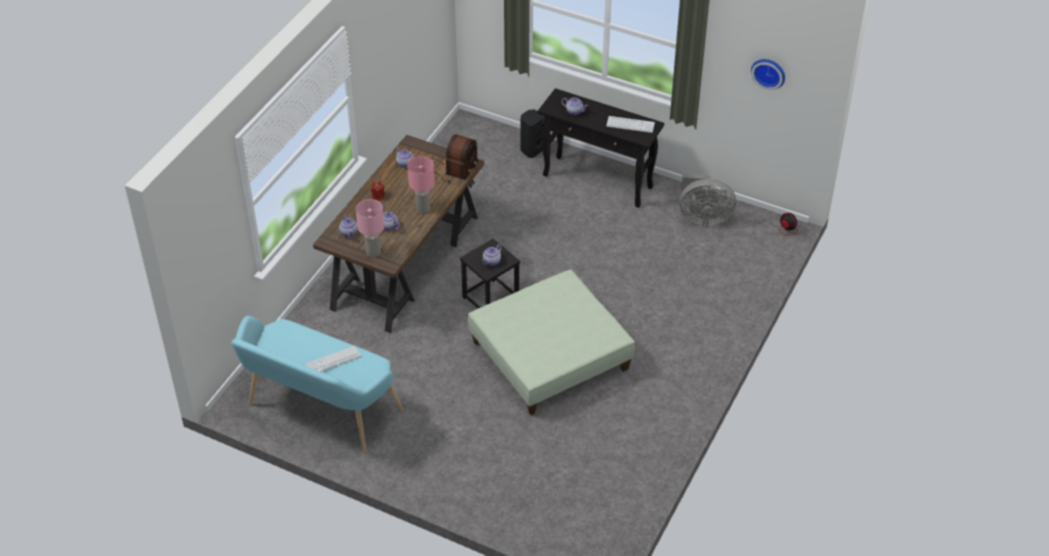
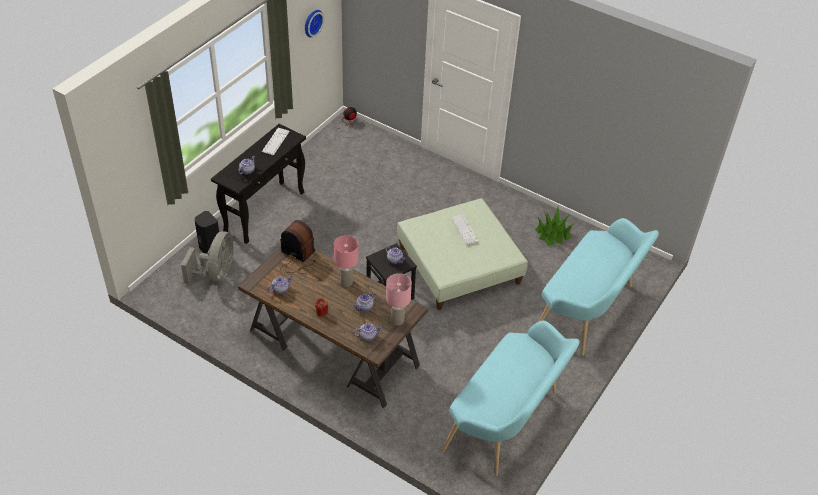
camera: 85 degrees left, 0 degrees up
keyboard [306,346,361,372] -> keyboard moved to [451,214,478,245]
grey fan [679,174,736,226] -> grey fan moved to [181,231,234,284]
none -> potted plant [535,207,574,246]
none -> turquoise bench [538,218,659,355]

